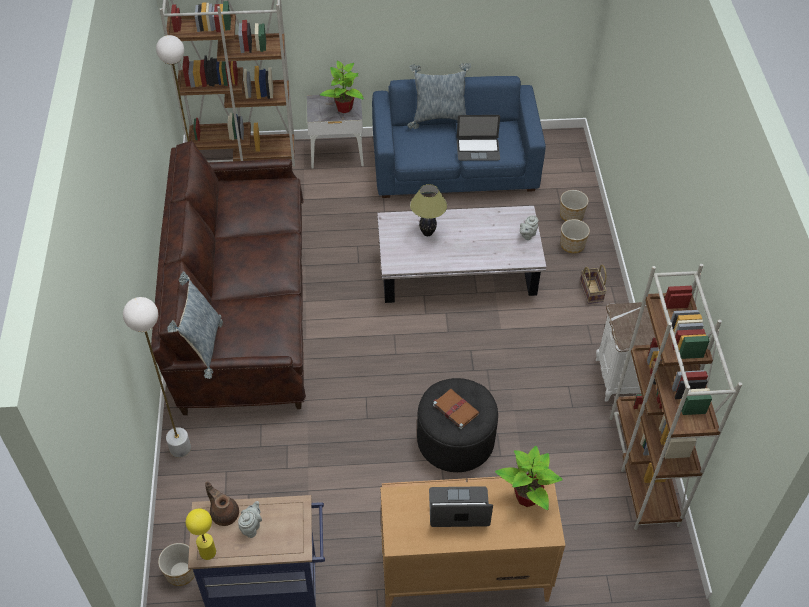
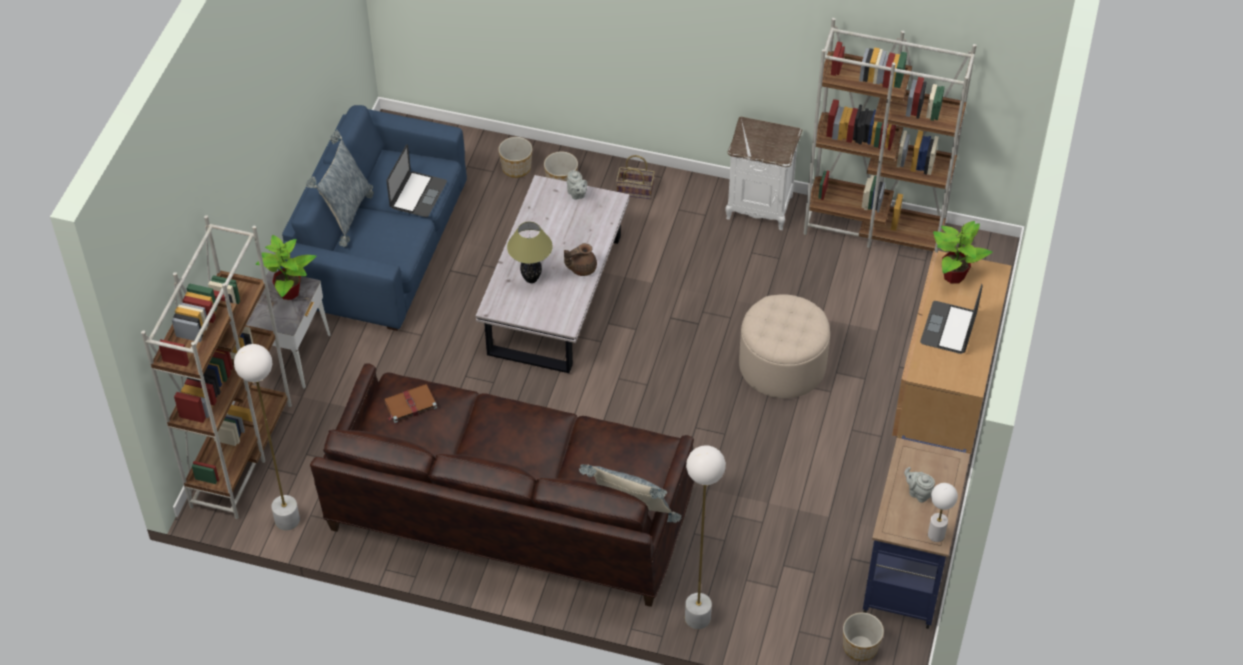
camera: 70 degrees left, 0 degrees up
yellow table lamp [186,508,216,560] -> white table lamp [928,483,958,542]
brown teapot [205,482,239,526] -> brown teapot moved to [564,243,597,276]
black ottoman [417,378,498,472] -> beige ottoman [739,294,830,398]
brown book [433,389,480,429] -> brown book moved to [384,384,437,423]

